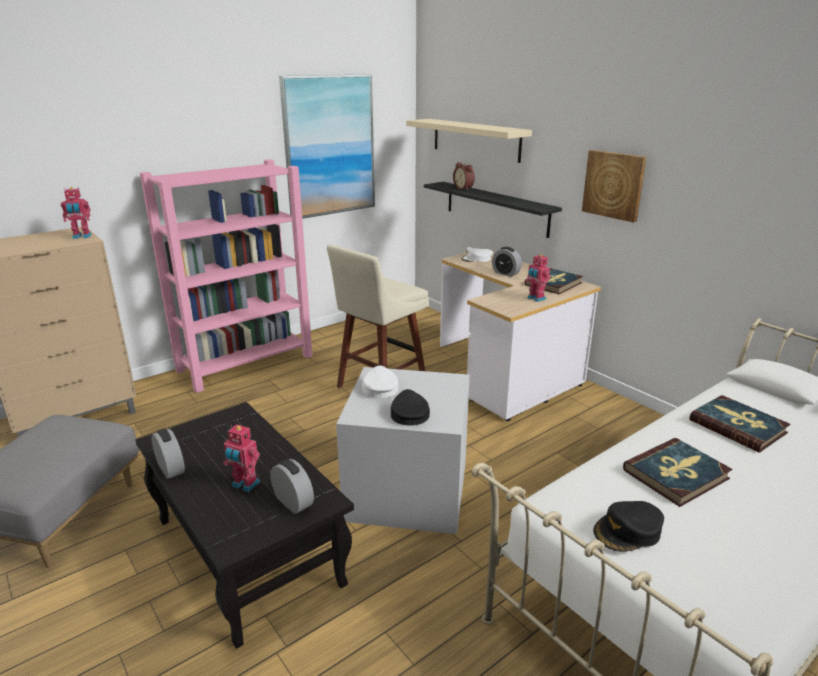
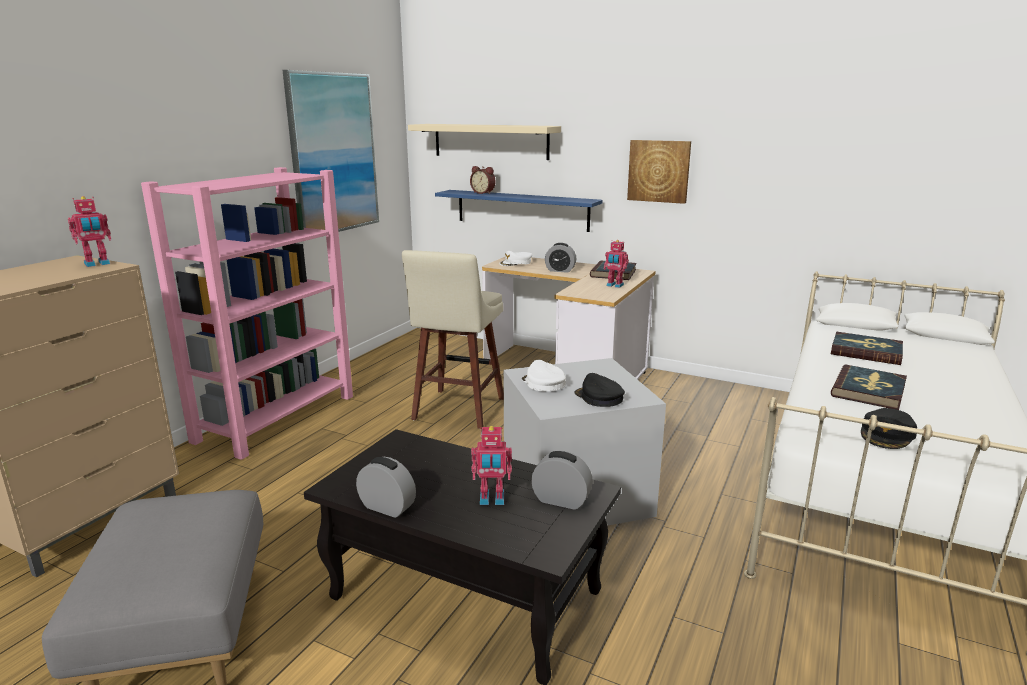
camera: 25 degrees left, 5 degrees down
black shelf [424,182,562,238] -> blue shelf [435,190,603,232]

